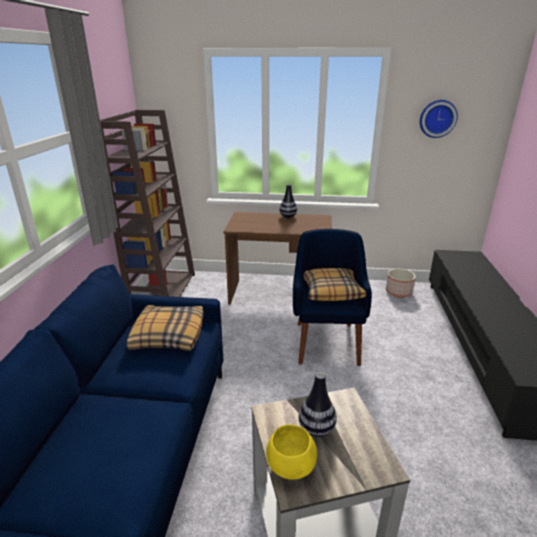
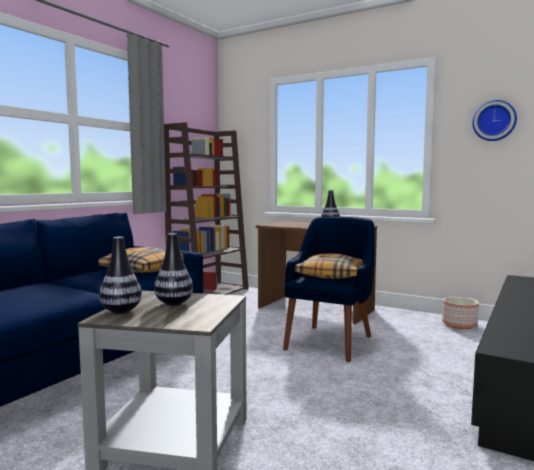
camera: 25 degrees right, 20 degrees down
yellow bowl [266,425,317,480] -> vase [99,237,142,314]

